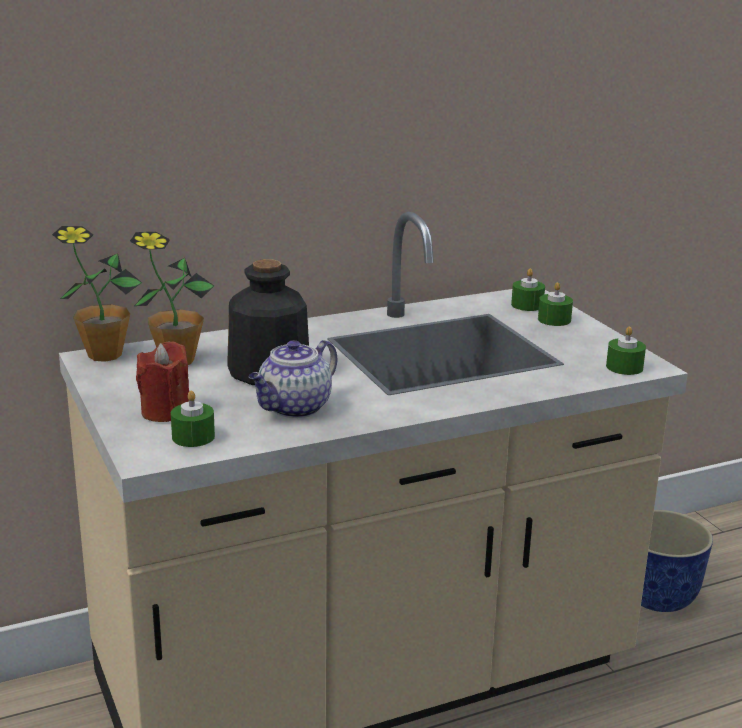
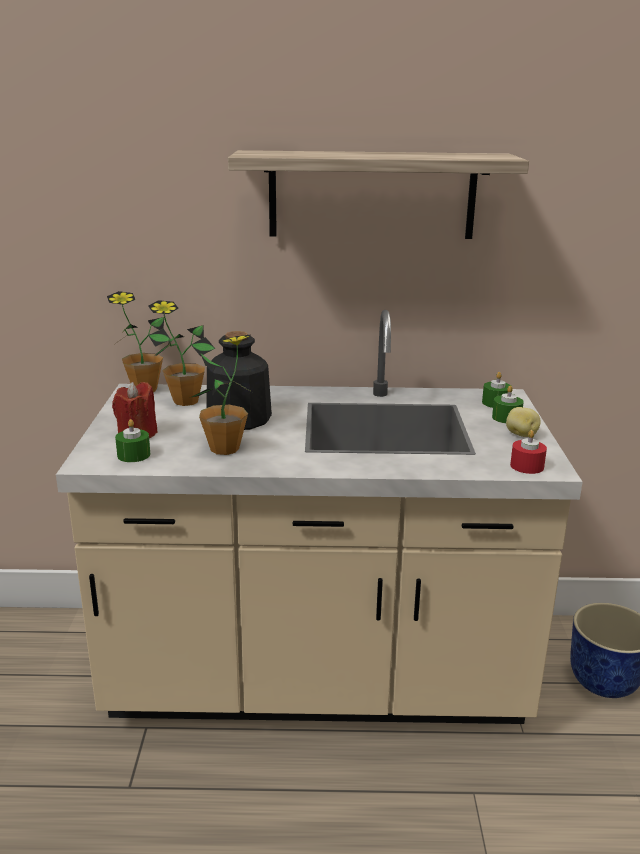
camera: 25 degrees right, 0 degrees up
teapot [249,340,337,418] -> potted plant [192,335,252,455]
green candle [606,326,646,375] -> red candle [510,430,547,474]
none -> shelf [228,150,529,239]
none -> potato [506,407,541,437]

